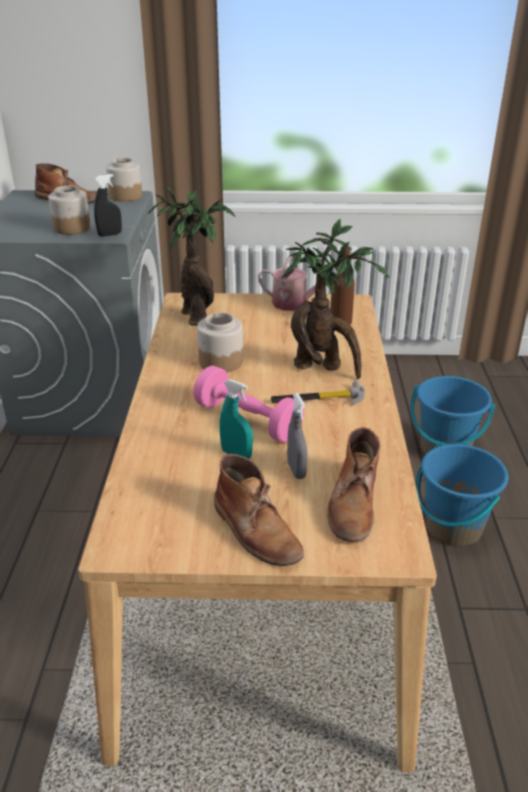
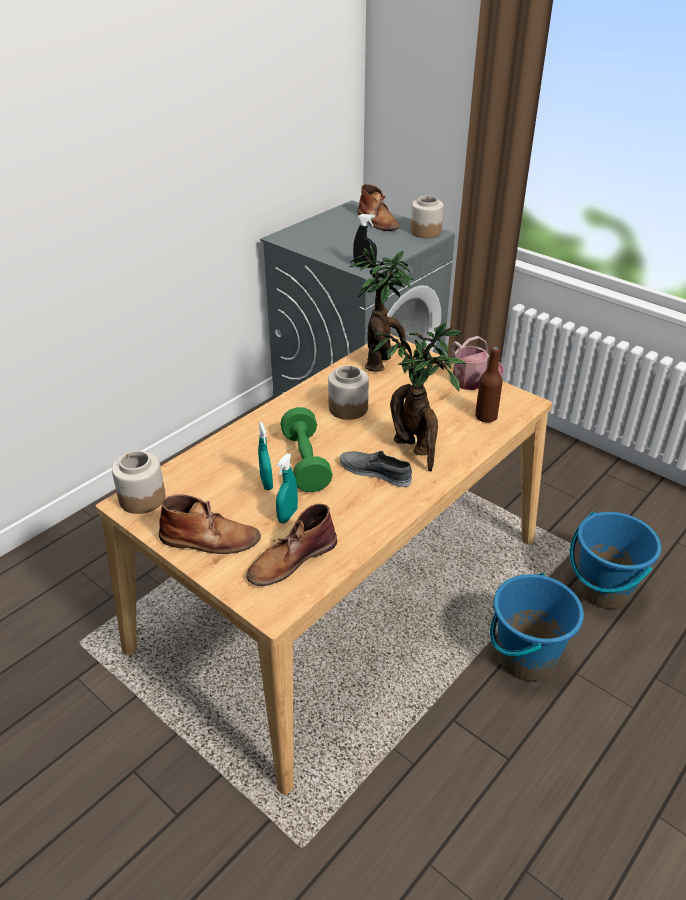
camera: 40 degrees right, 5 degrees up
jar [48,186,91,235] -> jar moved to [112,451,165,514]
pink dumbbell [193,366,304,443] -> green dumbbell [280,407,333,492]
brown boot [214,454,304,566] -> brown boot turned 90 degrees counterclockwise [159,494,261,554]
hammer [271,381,365,406] -> grey shoe [340,451,412,487]
grey spray bottle [287,393,307,479] -> turquoise spray bottle [276,453,298,523]

